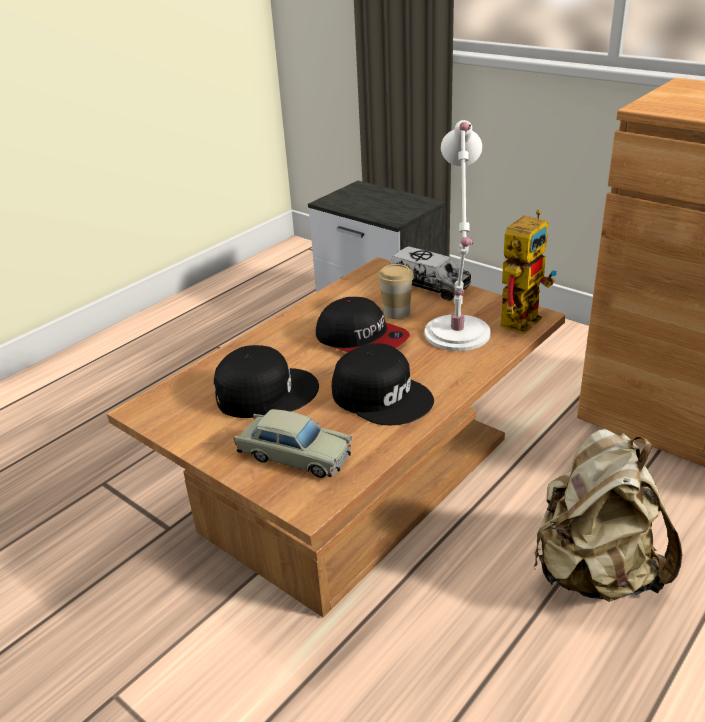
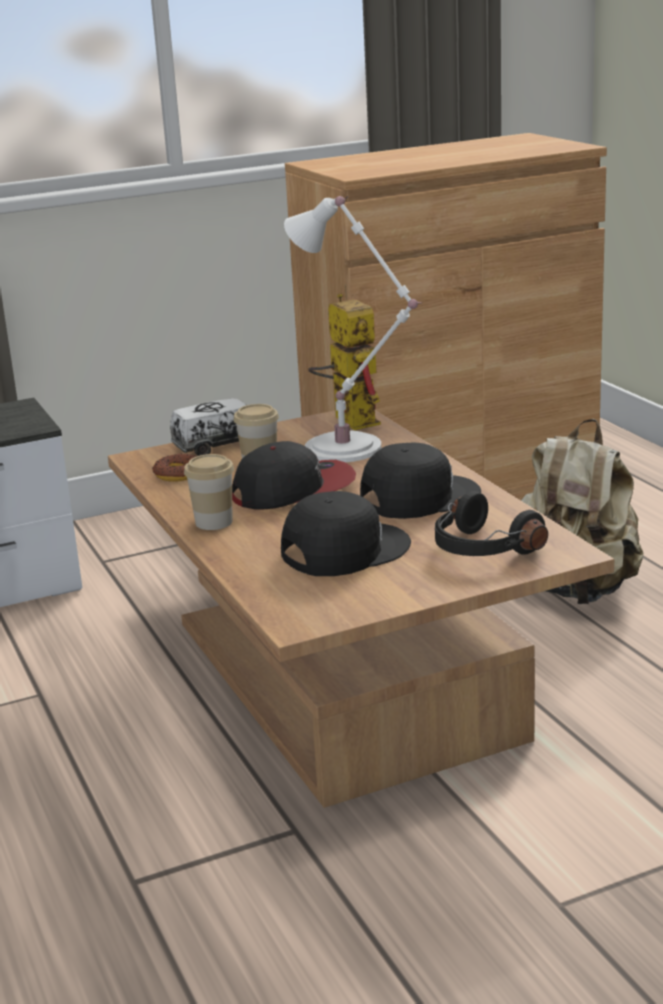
camera: 65 degrees left, 10 degrees down
black cap [214,345,319,418] -> black cap turned 45 degrees clockwise [281,491,411,576]
beige toy car [234,409,352,478] -> black headphones [435,491,548,556]
none -> donut [152,454,197,482]
none -> cup [184,454,234,530]

